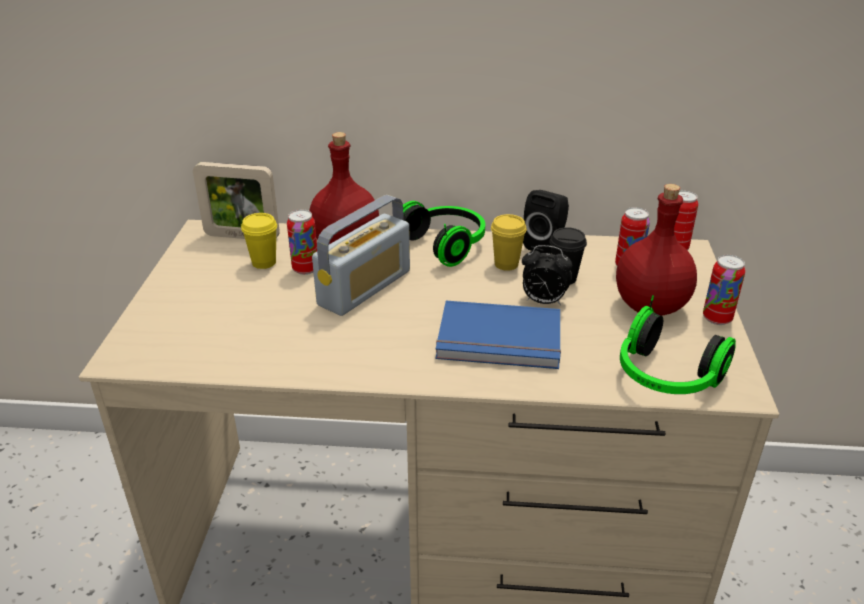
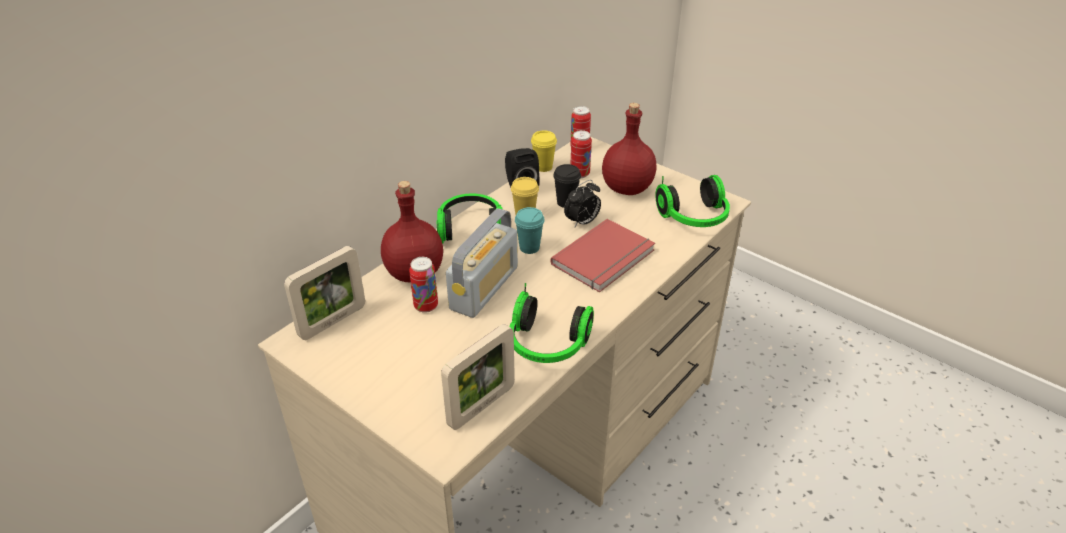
camera: 55 degrees left, 5 degrees up
yellow cup [241,213,277,269] -> yellow cup moved to [531,130,557,172]
radio [312,195,410,316] -> radio turned 45 degrees clockwise [446,208,518,318]
blue book [436,301,561,369] -> red book [550,219,655,292]
can [703,255,745,325] -> none
none -> picture frame [441,324,515,430]
none -> headphones [509,283,594,363]
none -> turquoise cup [515,207,545,254]

